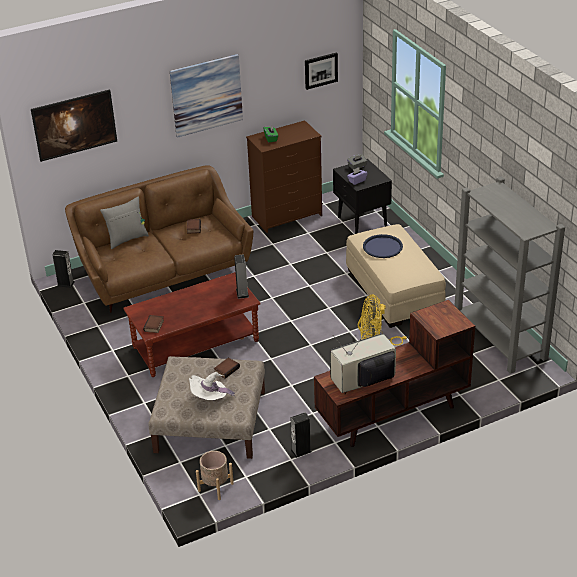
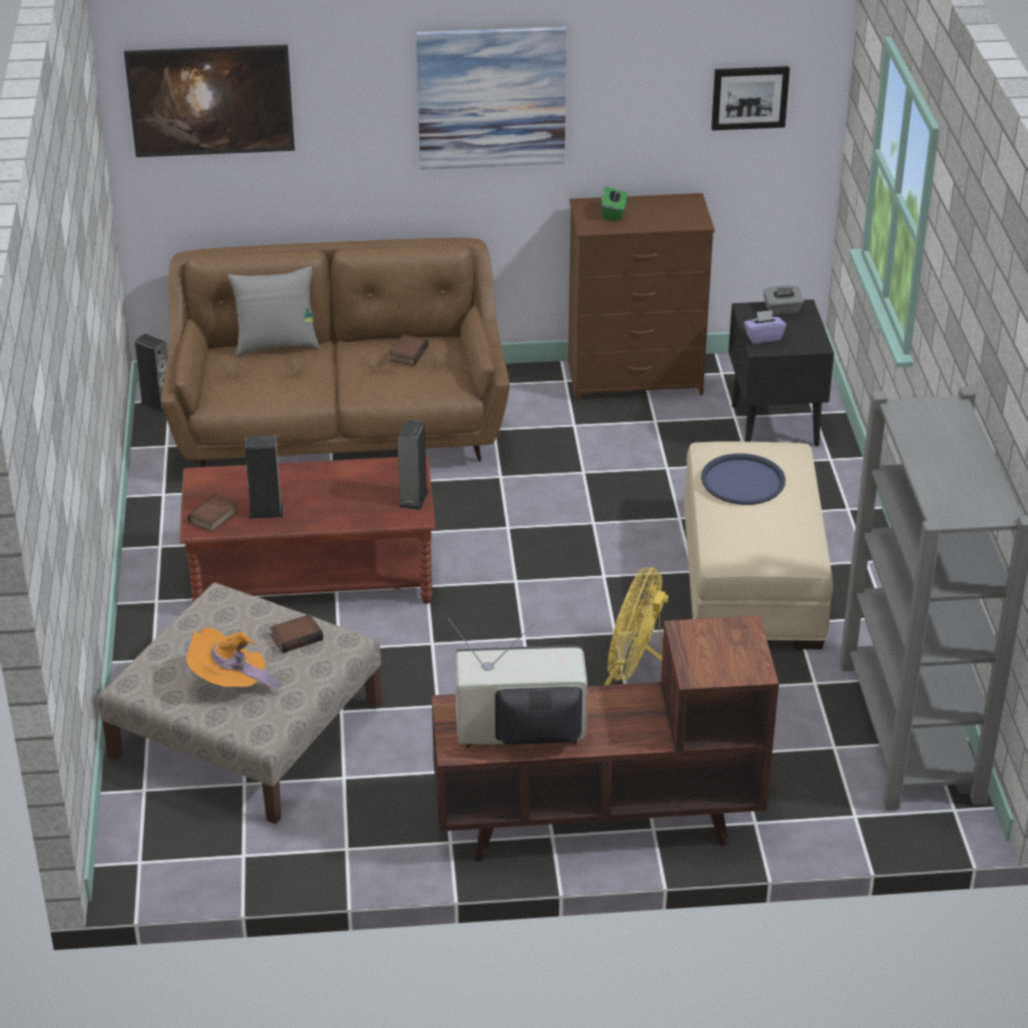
camera: 20 degrees right, 0 degrees up
white hat [189,372,236,400] -> orange hat [186,628,282,695]
beige planter [196,451,234,500] -> none
speaker [290,412,312,458] -> speaker moved to [245,435,284,519]

